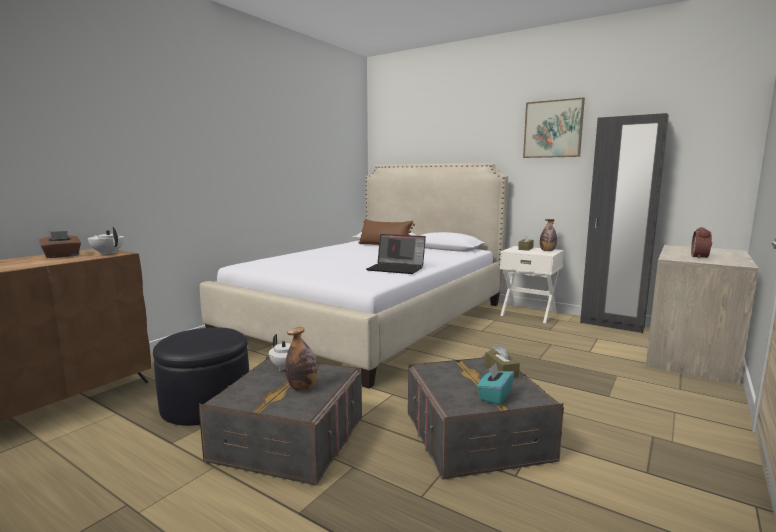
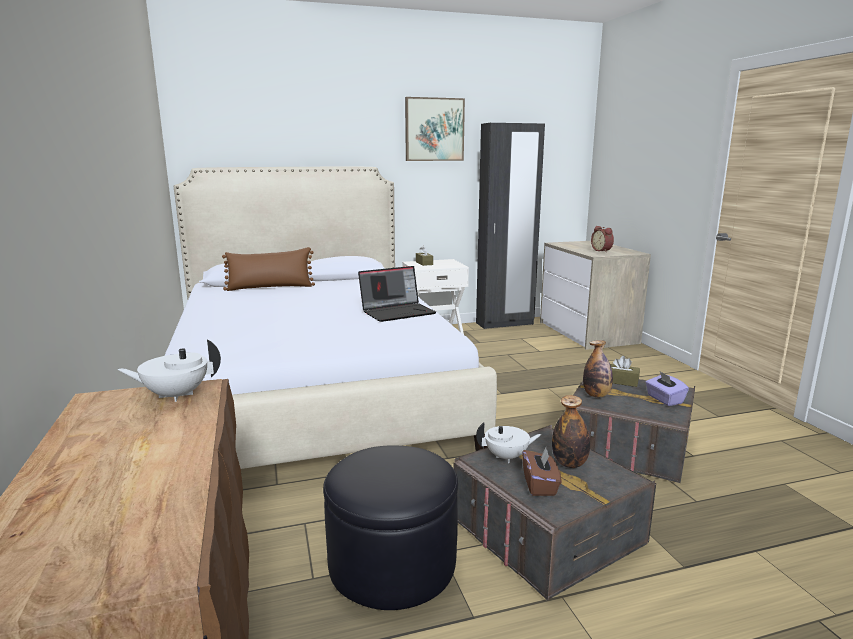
camera: 50 degrees left, 5 degrees up
brown tissue box [39,231,81,258] -> brown tissue box moved to [522,448,562,496]
turquoise tissue box [477,363,514,405] -> purple tissue box [646,371,689,406]
bottle [540,219,557,251] -> bottle moved to [583,340,613,397]

